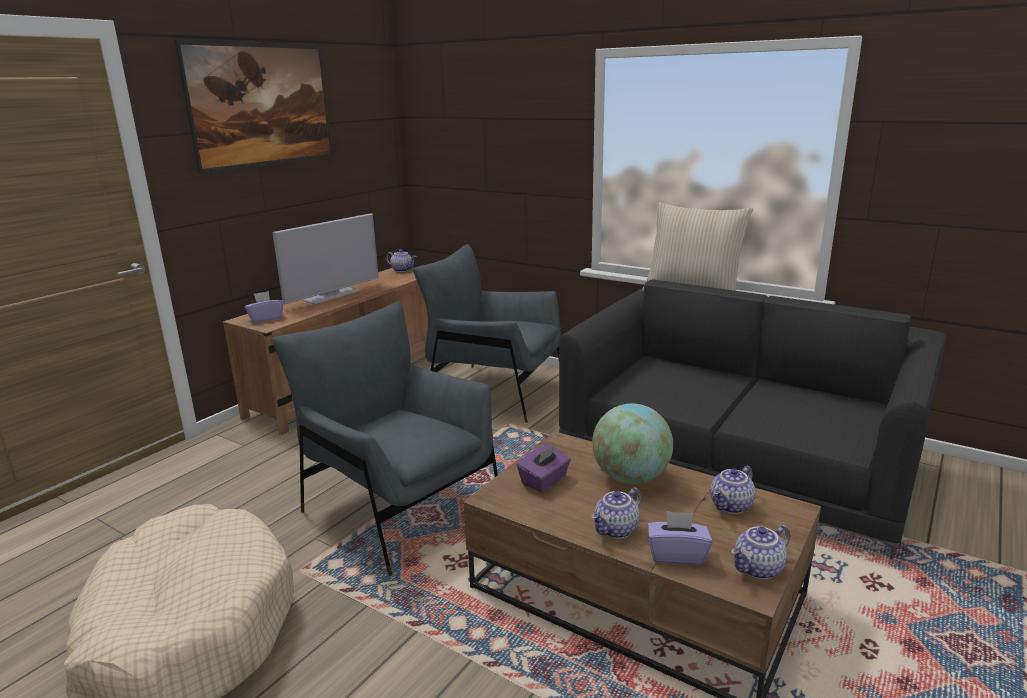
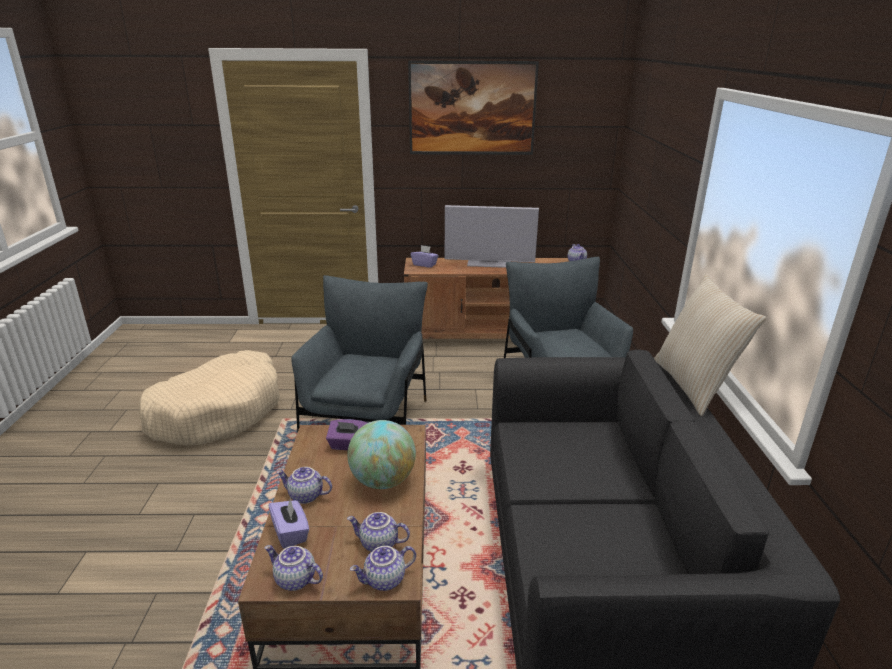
camera: 55 degrees right, 5 degrees up
none -> teapot [350,546,416,591]

